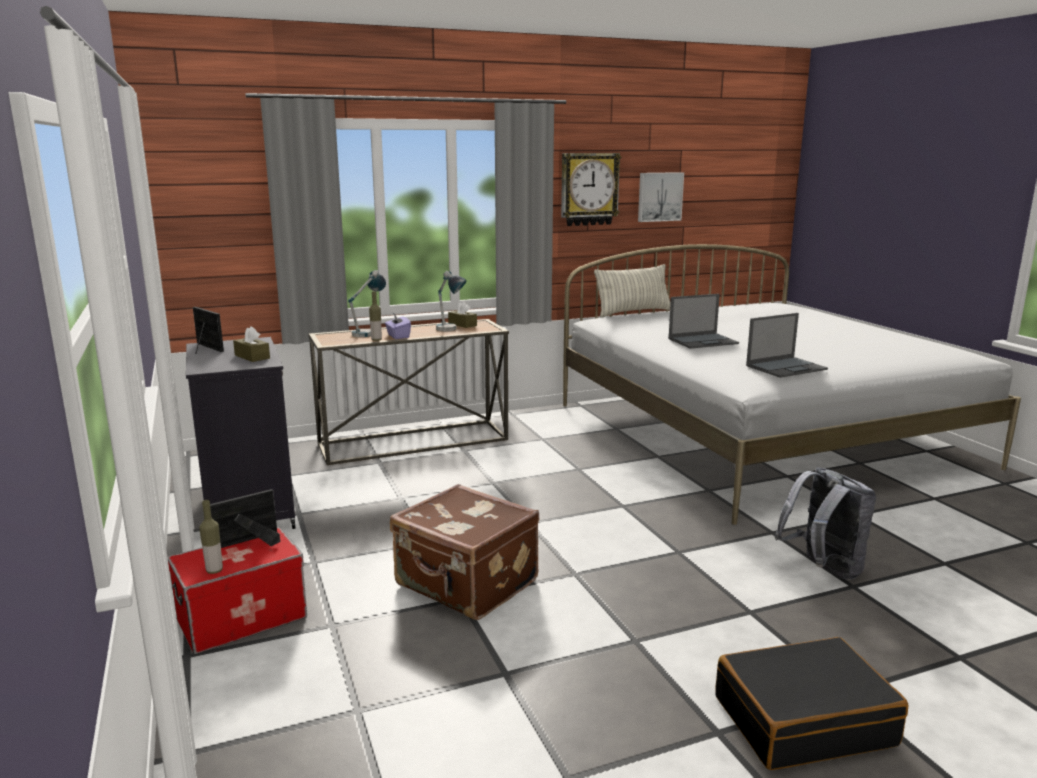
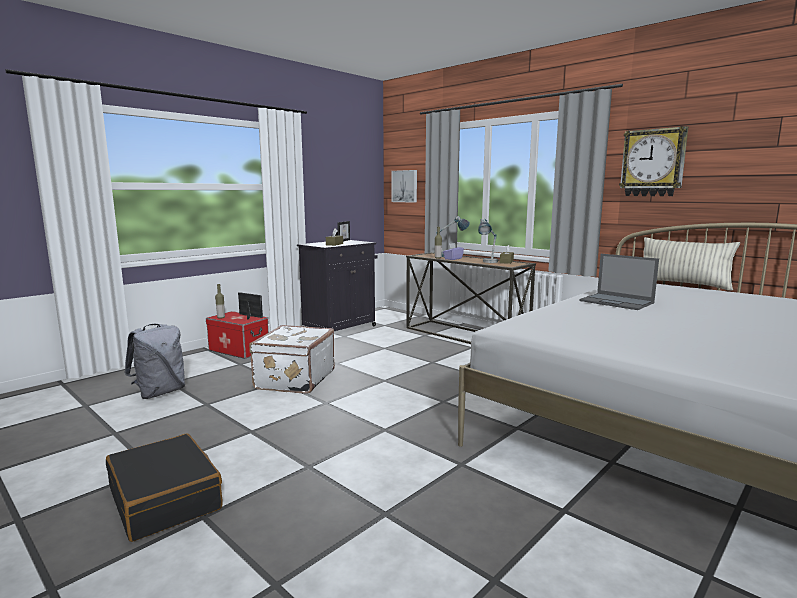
camera: 65 degrees right, 5 degrees down
brown suitcase [390,484,539,620] -> white suitcase [249,325,335,394]
picture [638,172,684,222] -> picture moved to [391,170,417,203]
laptop [746,313,828,378] -> none
grey backpack [775,467,876,580] -> grey backpack moved to [124,323,185,399]

